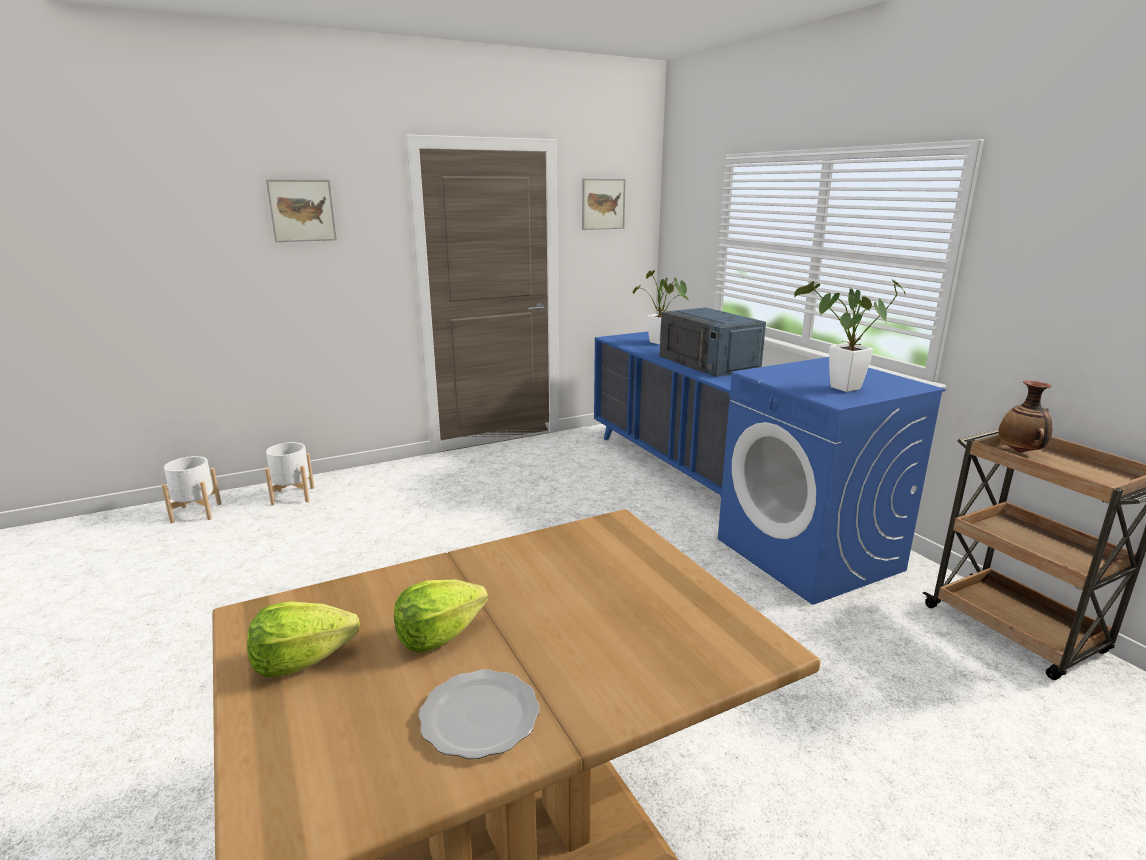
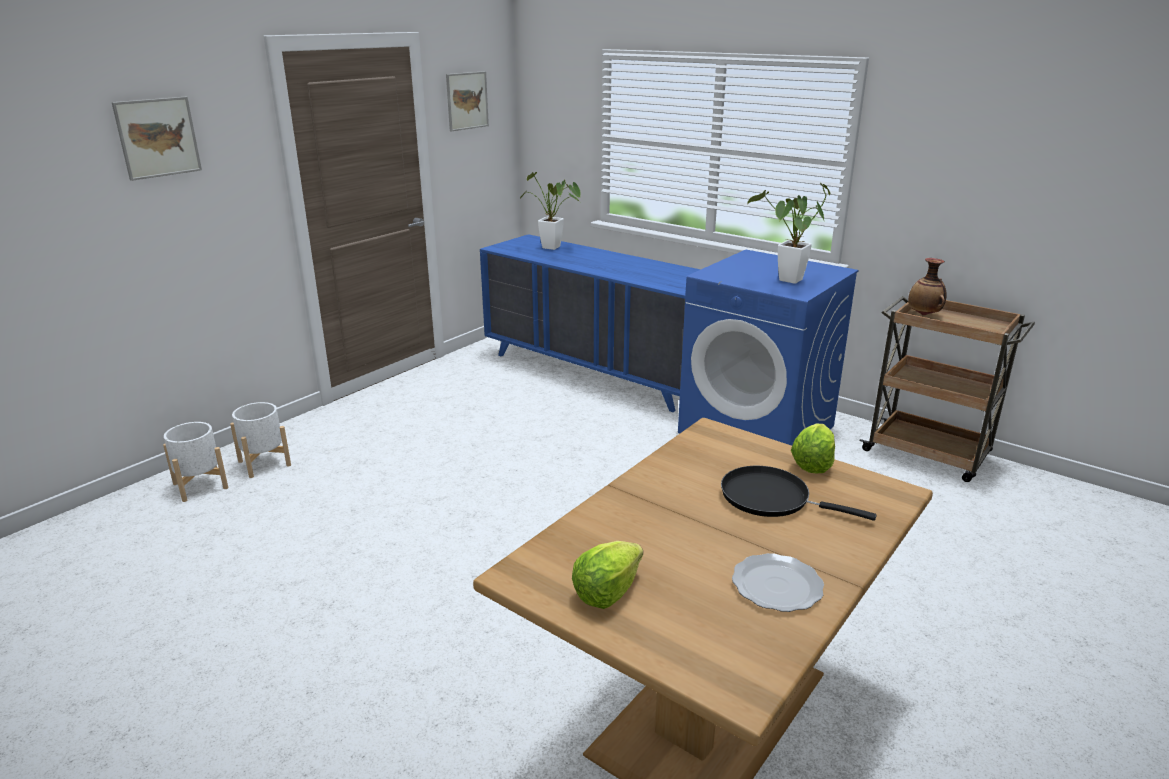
camera: 25 degrees left, 5 degrees up
white planter [161,456,222,523] -> white planter moved to [230,402,291,478]
lettuce [394,579,488,653] -> lettuce moved to [791,424,835,473]
blue microwave [660,307,766,377] -> none
none -> black frying pan [721,466,876,521]

